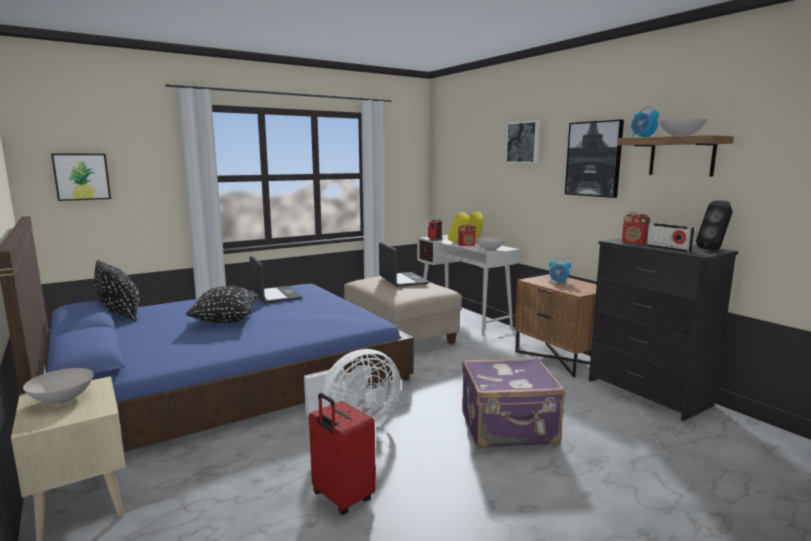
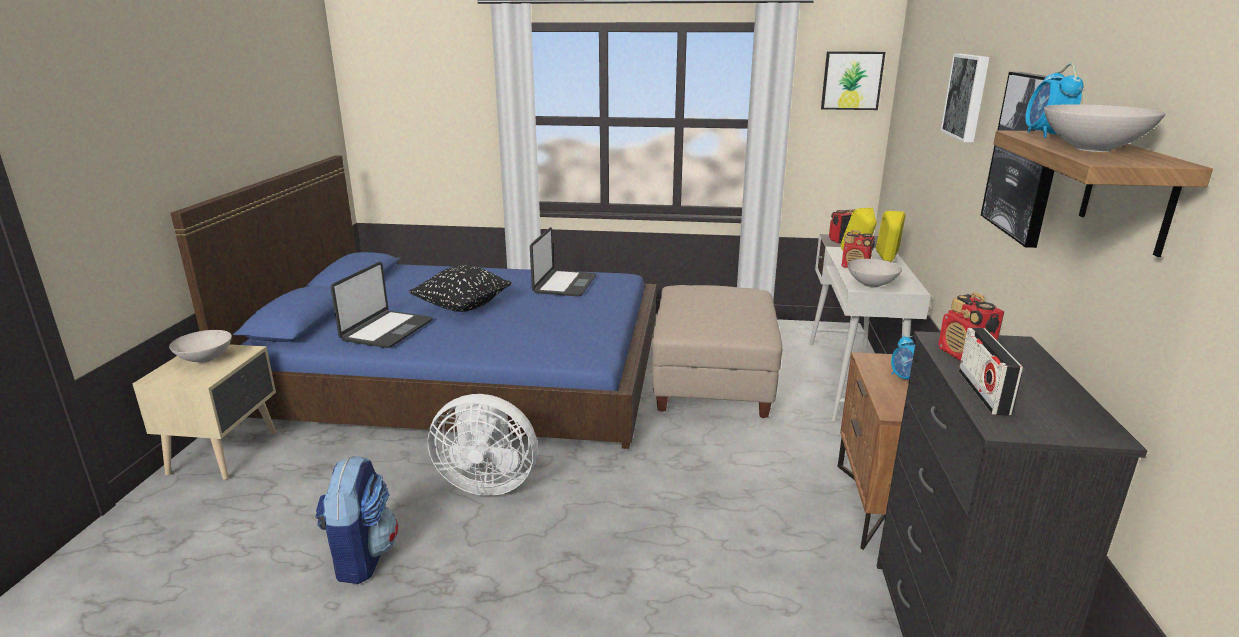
camera: 40 degrees right, 10 degrees up
picture [51,154,111,201] -> picture moved to [821,51,885,110]
black pillow [94,260,140,321] -> none
red suitcase [309,393,376,515] -> backpack [315,456,398,584]
laptop [379,242,429,287] -> laptop moved to [330,262,433,348]
purple suitcase [462,357,565,448] -> none
black speaker [696,200,733,250] -> none

